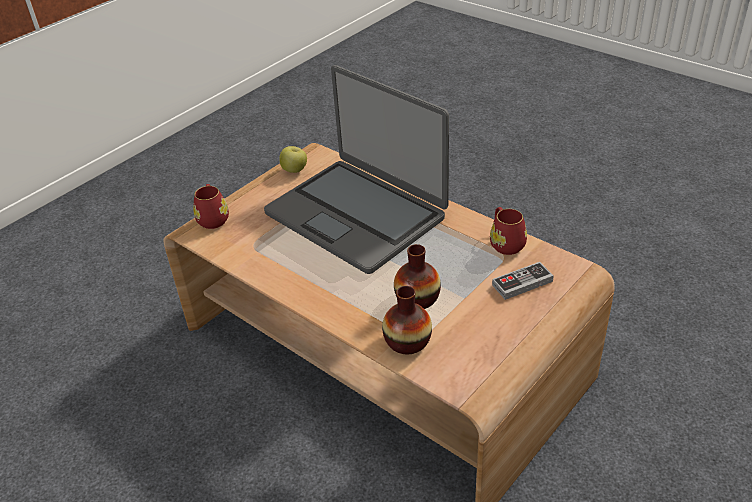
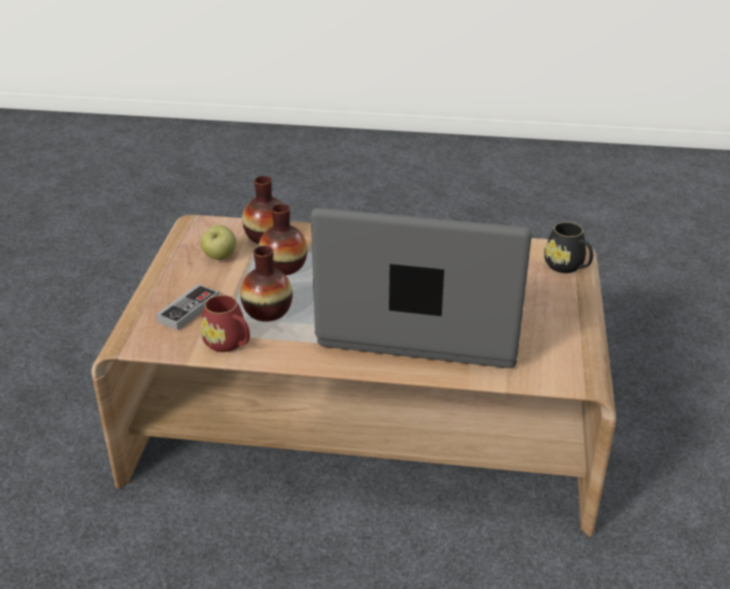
camera: 145 degrees right, 5 degrees down
red mug [193,184,229,229] -> black mug [544,222,593,273]
apple [279,146,307,173] -> apple moved to [201,225,237,260]
none -> vase [240,246,293,322]

